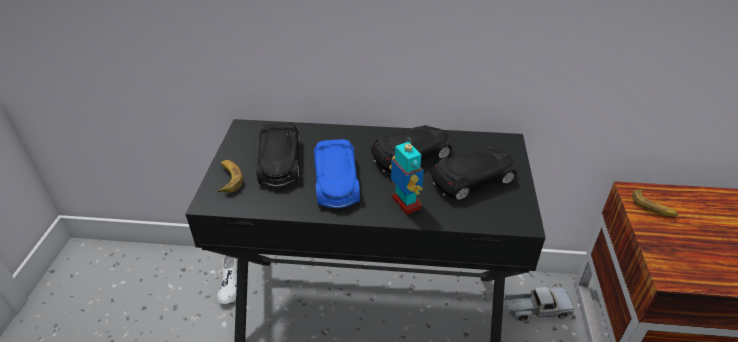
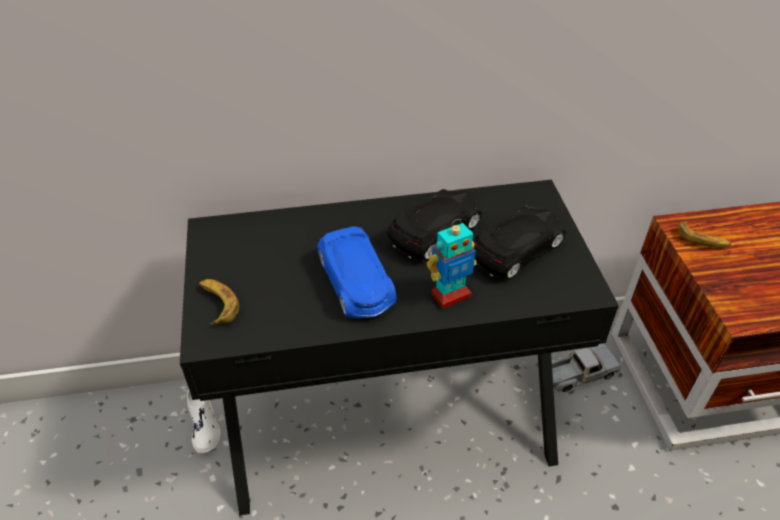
camera: 15 degrees left, 5 degrees up
black toy car [256,123,300,187] -> none
toy robot [389,137,424,215] -> toy robot turned 105 degrees clockwise [427,219,477,309]

